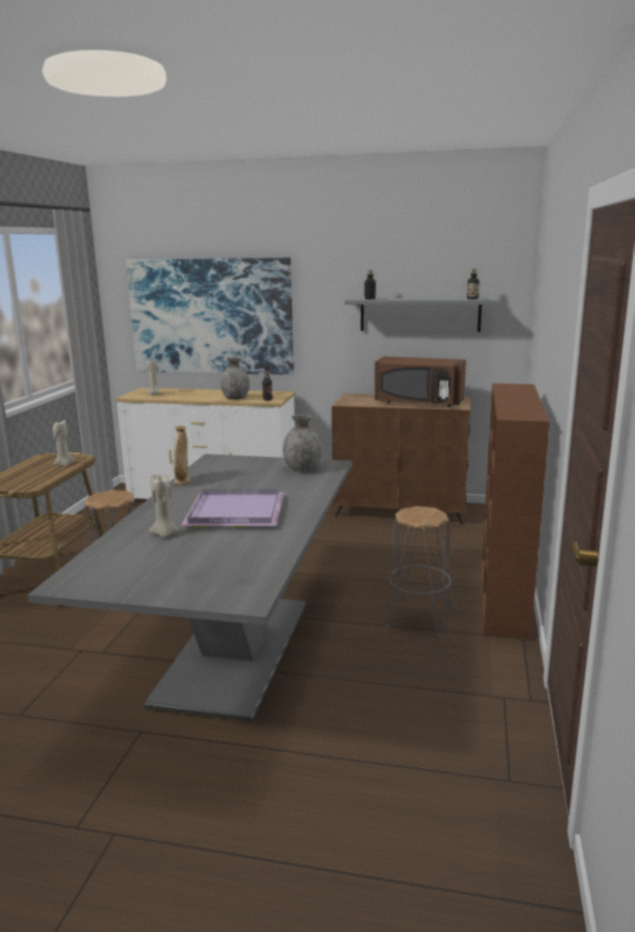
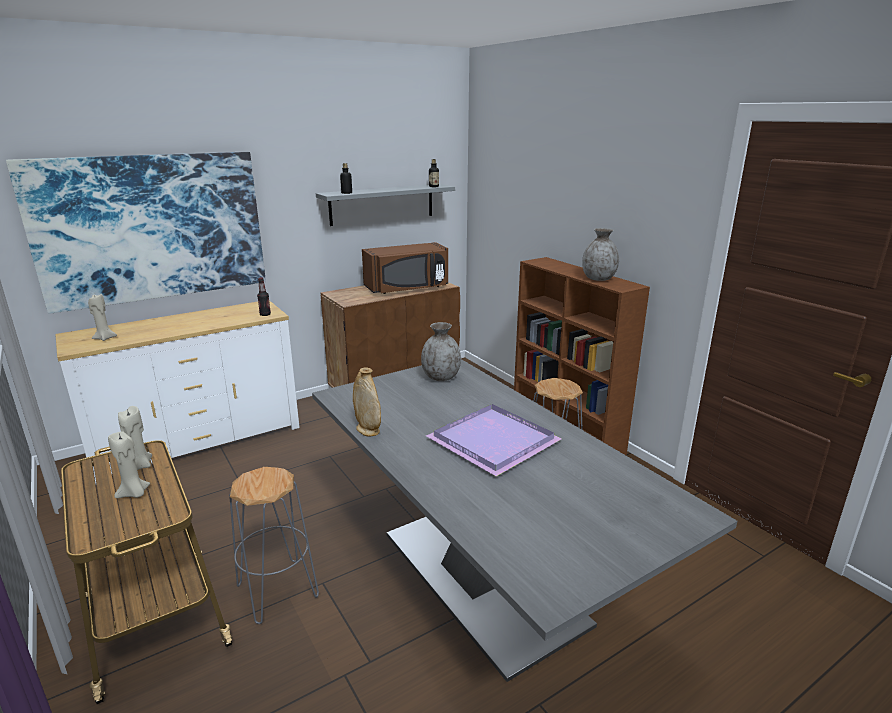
camera: 45 degrees left, 5 degrees up
beige candle [149,474,180,537] -> beige candle moved to [108,431,150,498]
grey vase [220,357,250,400] -> grey vase moved to [582,228,619,281]

